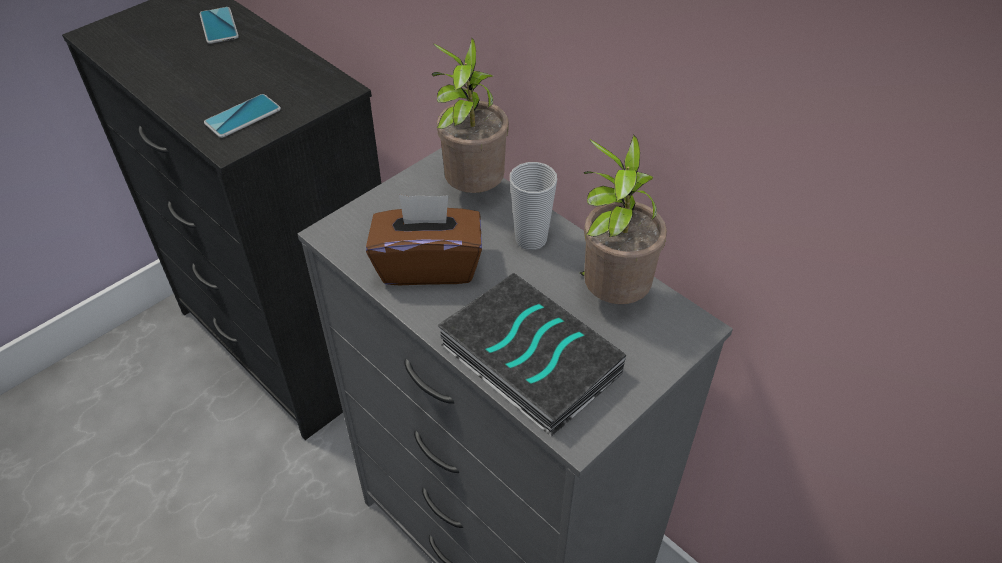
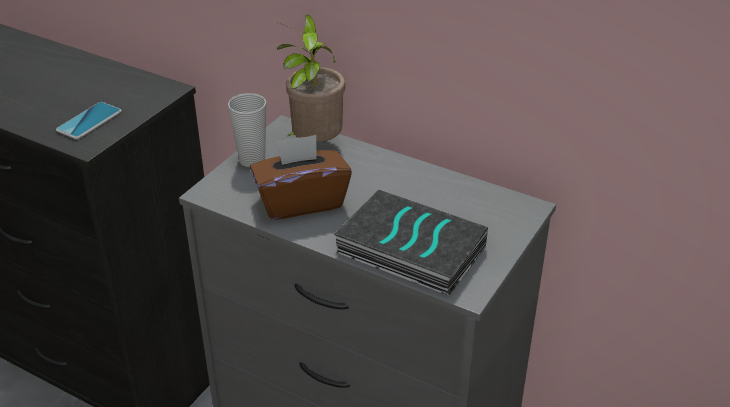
camera: 15 degrees left, 10 degrees down
phone [199,7,239,44] -> none
cup [510,162,557,250] -> cup moved to [228,93,266,167]
potted plant [580,135,667,304] -> none

